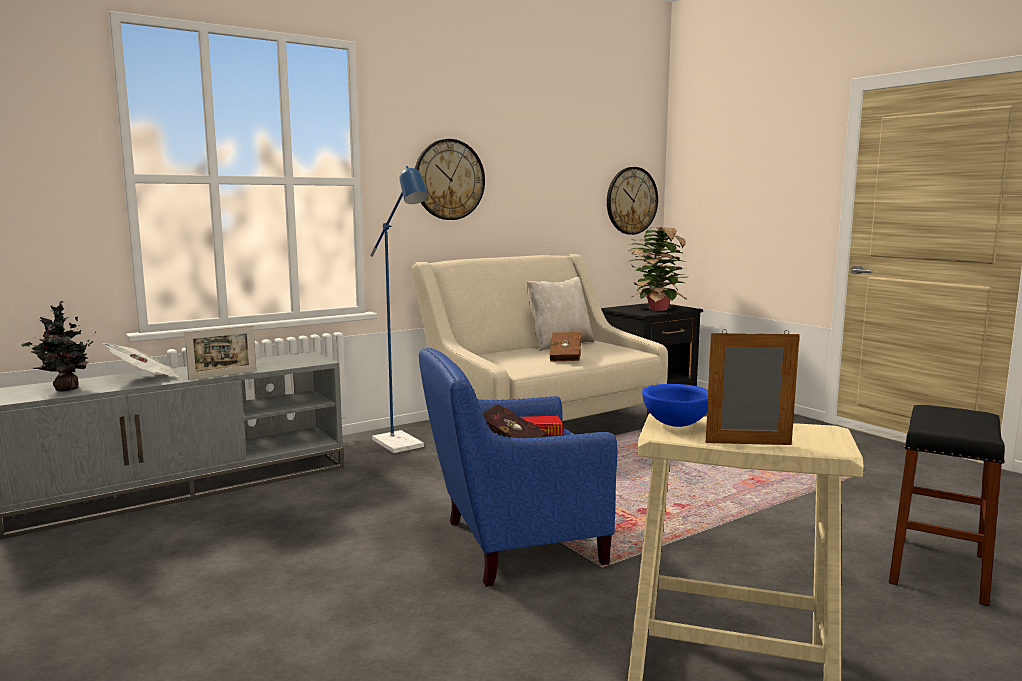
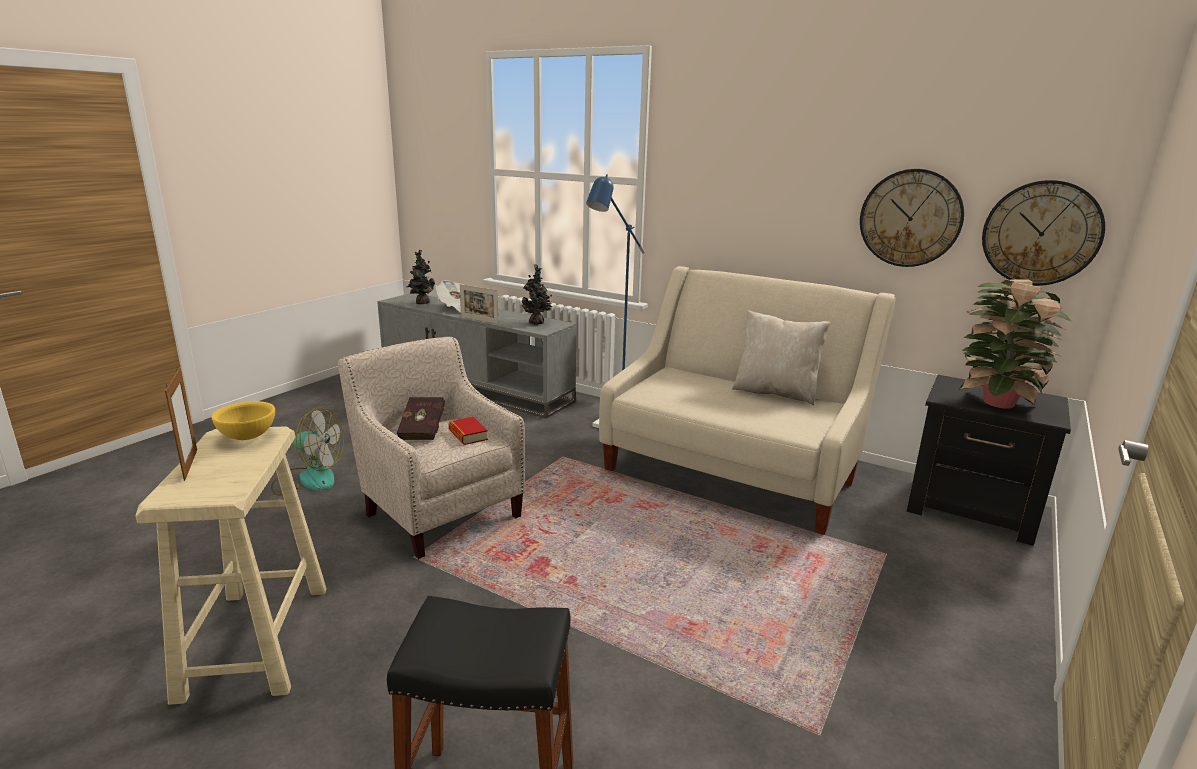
camera: 65 degrees right, 10 degrees up
wall clock [415,139,485,220] -> wall clock moved to [860,169,964,267]
blue armchair [419,348,618,587] -> beige armchair [338,336,525,559]
brown book [550,332,581,362] -> none
blue bowl [642,384,708,427] -> yellow bowl [211,401,275,440]
none -> fan [271,408,344,496]
none -> potted plant [522,264,553,325]

